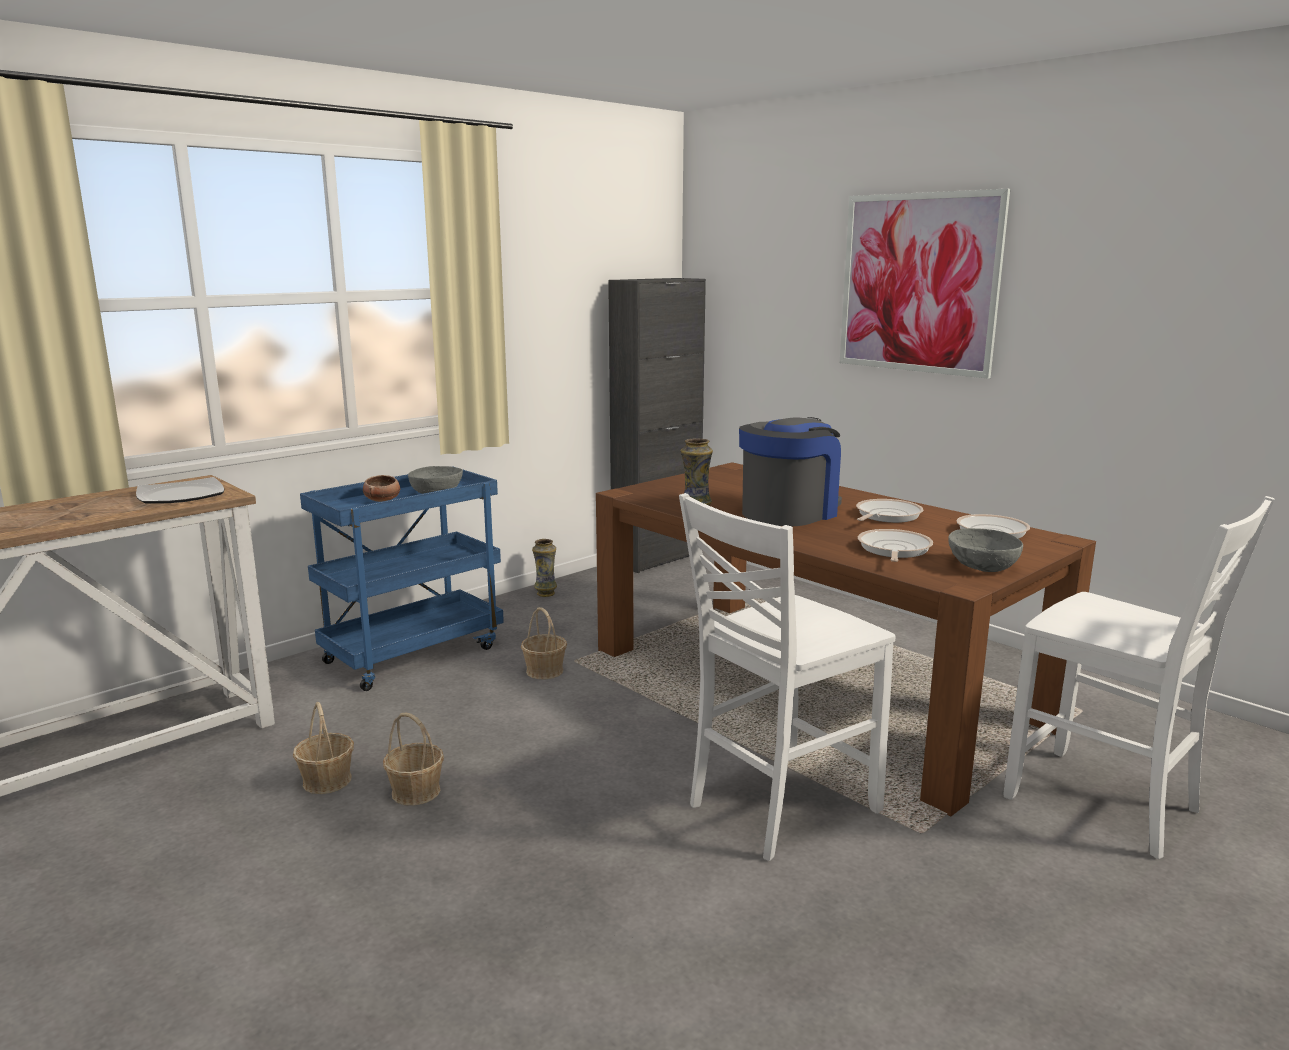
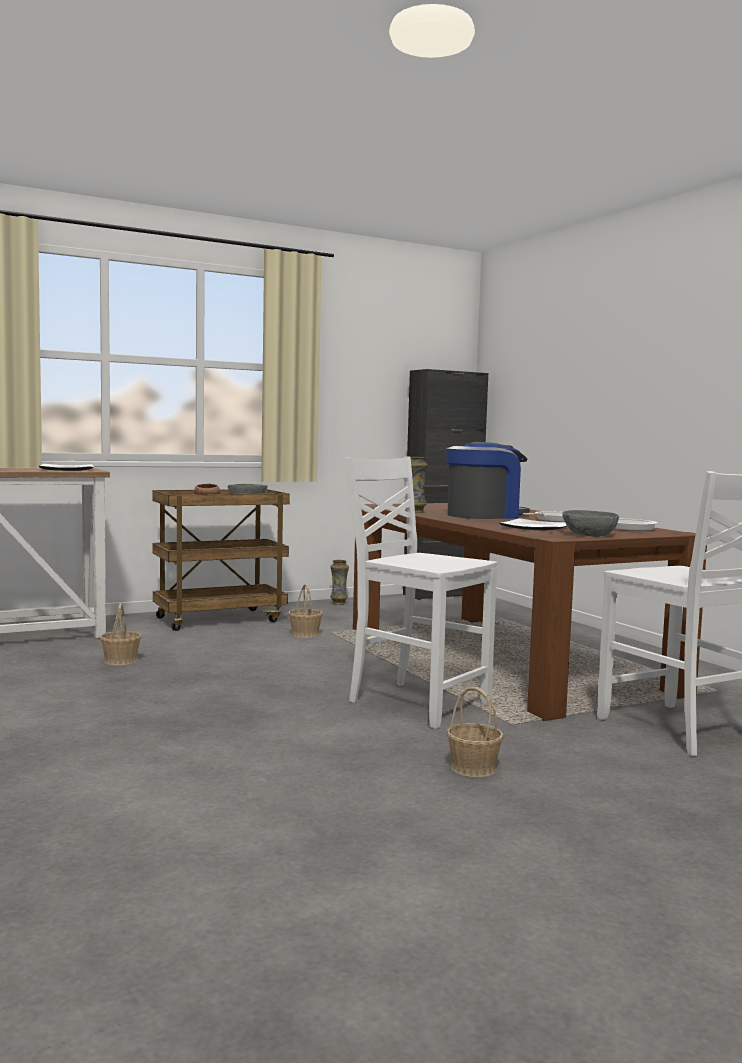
camera: 15 degrees right, 10 degrees down
blue cart [300,466,504,691] -> brown cart [153,489,290,631]
basket [383,713,444,806] -> basket moved to [446,687,504,777]
white chair [679,493,896,861] -> white chair turned 60 degrees clockwise [344,456,497,729]
picture [840,189,1010,379] -> none
frying pan [858,529,933,562] -> plate [499,518,567,531]

